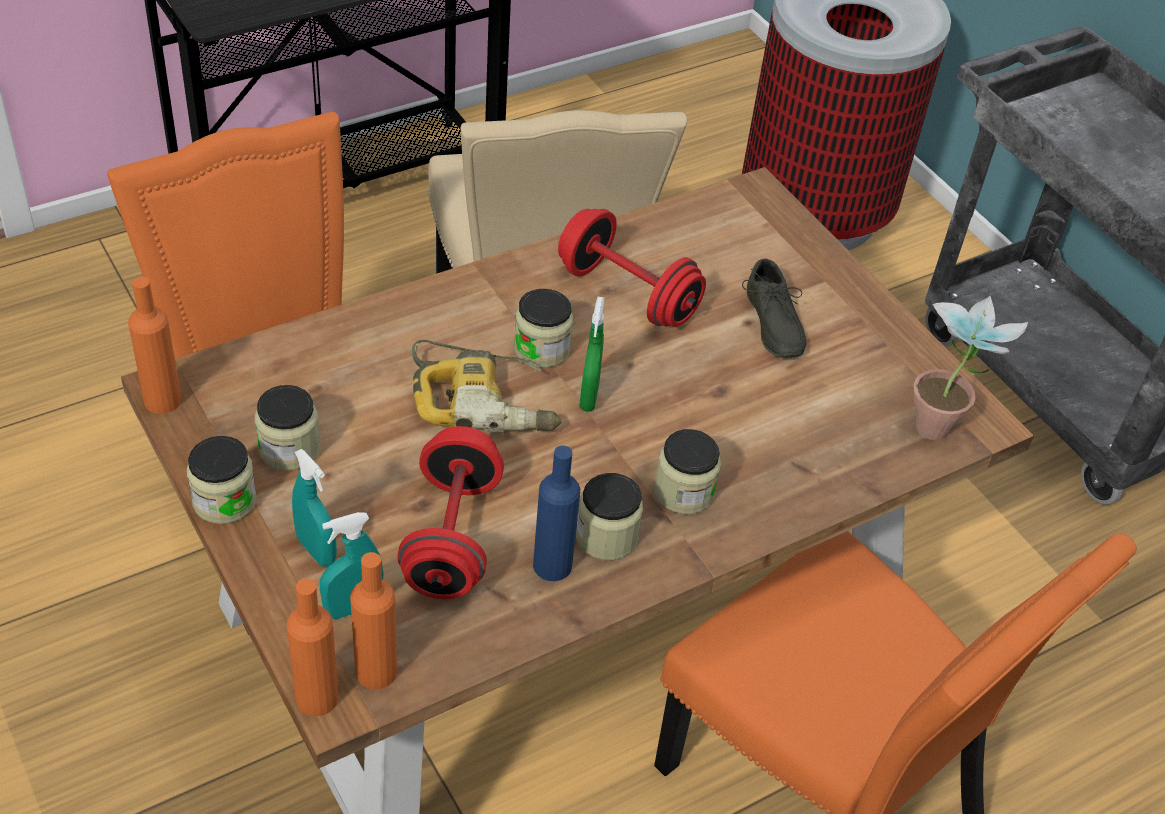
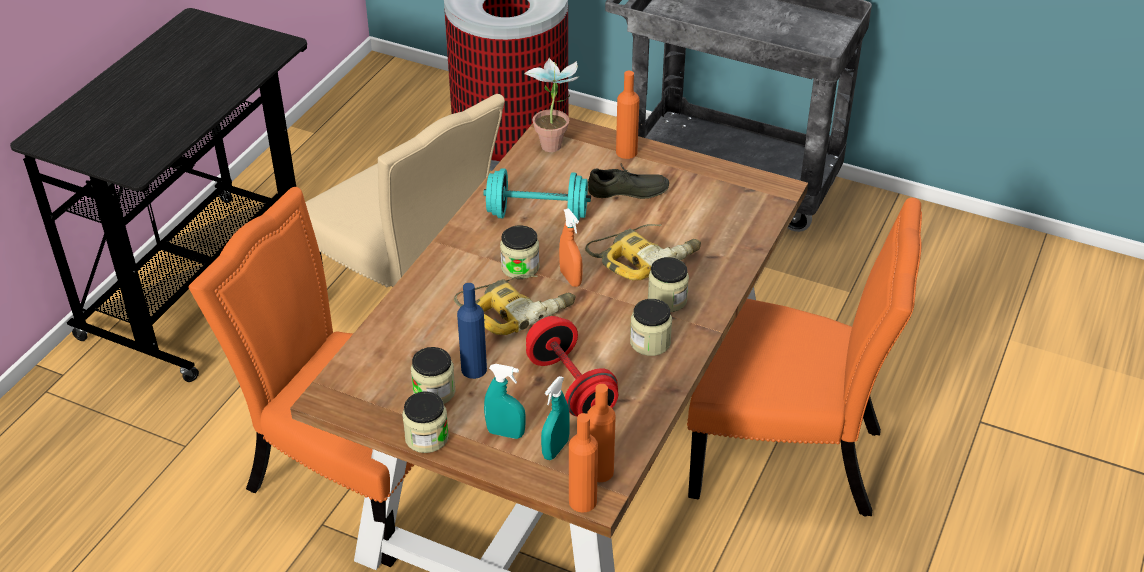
camera: 30 degrees left, 5 degrees down
orange bottle [128,277,182,414] -> orange bottle moved to [616,71,639,159]
blue bottle [533,446,580,581] -> blue bottle moved to [457,283,487,379]
red dumbbell [558,209,706,327] -> turquoise dumbbell [484,168,591,220]
green spray bottle [579,297,604,412] -> orange spray bottle [559,208,583,287]
grey shoe [742,258,806,358] -> grey shoe turned 45 degrees counterclockwise [588,163,669,199]
potted plant [913,295,1028,440] -> potted plant moved to [524,58,580,152]
none -> power drill [585,224,701,280]

